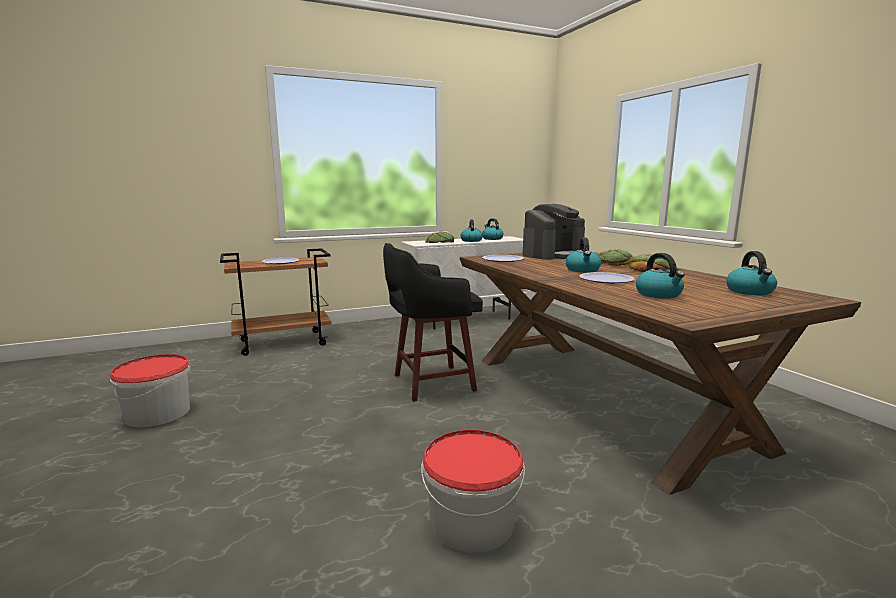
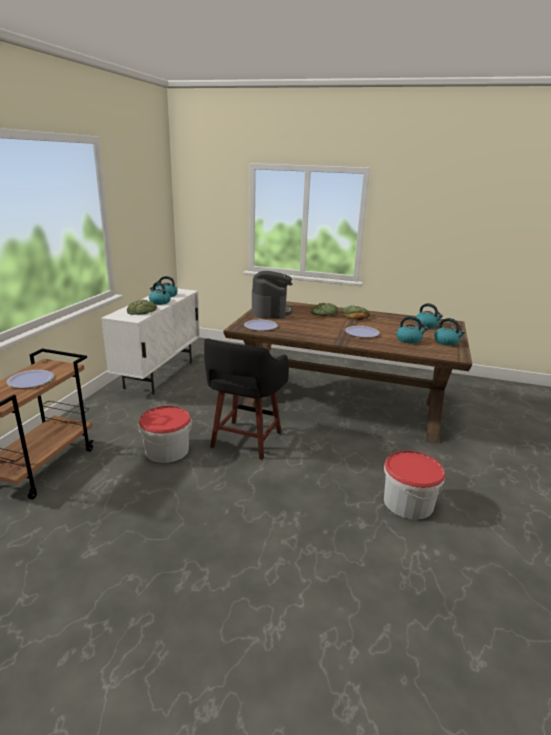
camera: 50 degrees left, 10 degrees up
bucket [110,354,190,428] -> bucket moved to [138,406,192,463]
kettle [566,238,601,273] -> kettle moved to [434,318,465,346]

